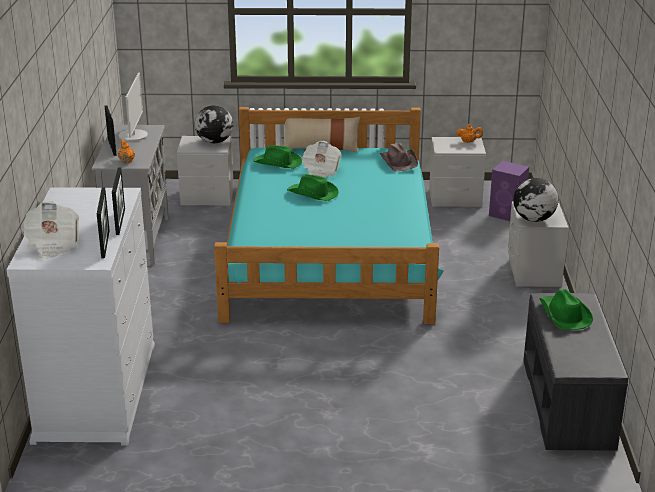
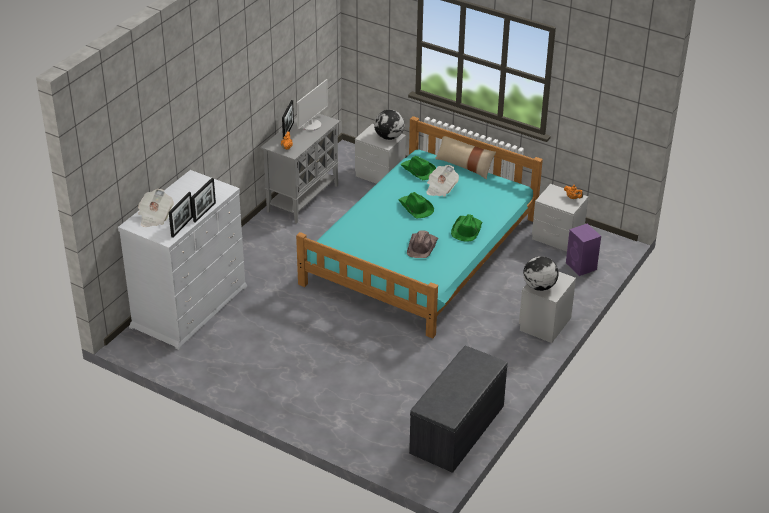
camera: 30 degrees right, 10 degrees up
brown hat [380,143,418,171] -> brown hat moved to [407,231,438,258]
green hat [539,289,593,330] -> green hat moved to [451,214,483,242]

